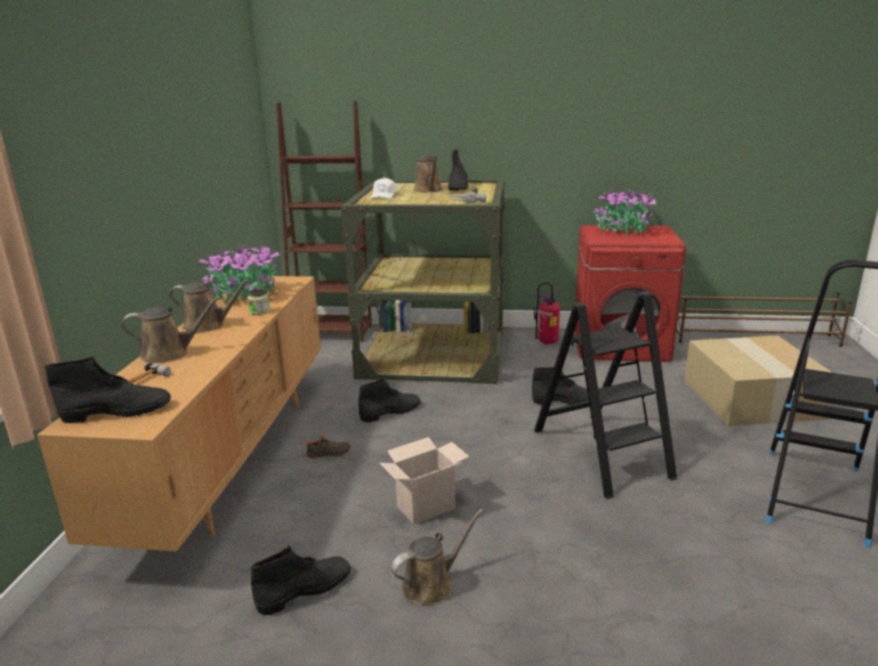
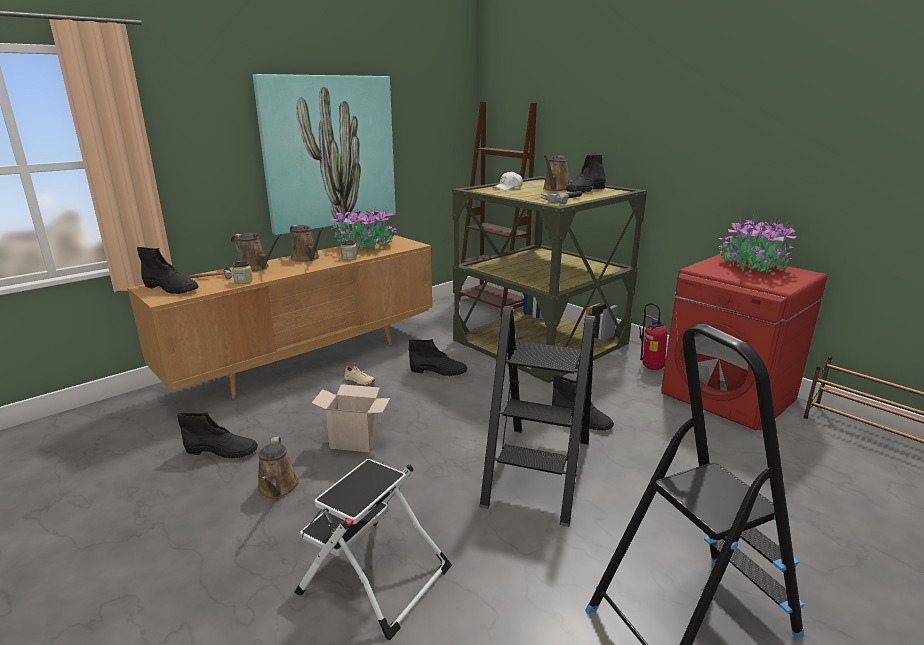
camera: 40 degrees right, 0 degrees up
black shoe [305,433,351,459] -> beige shoe [344,363,375,386]
brown watering can [391,509,484,605] -> brown watering can turned 75 degrees clockwise [257,436,299,499]
cardboard box [684,335,833,426] -> none
none -> jar [232,261,253,284]
none -> picture [253,74,396,235]
none -> step ladder [294,459,452,640]

